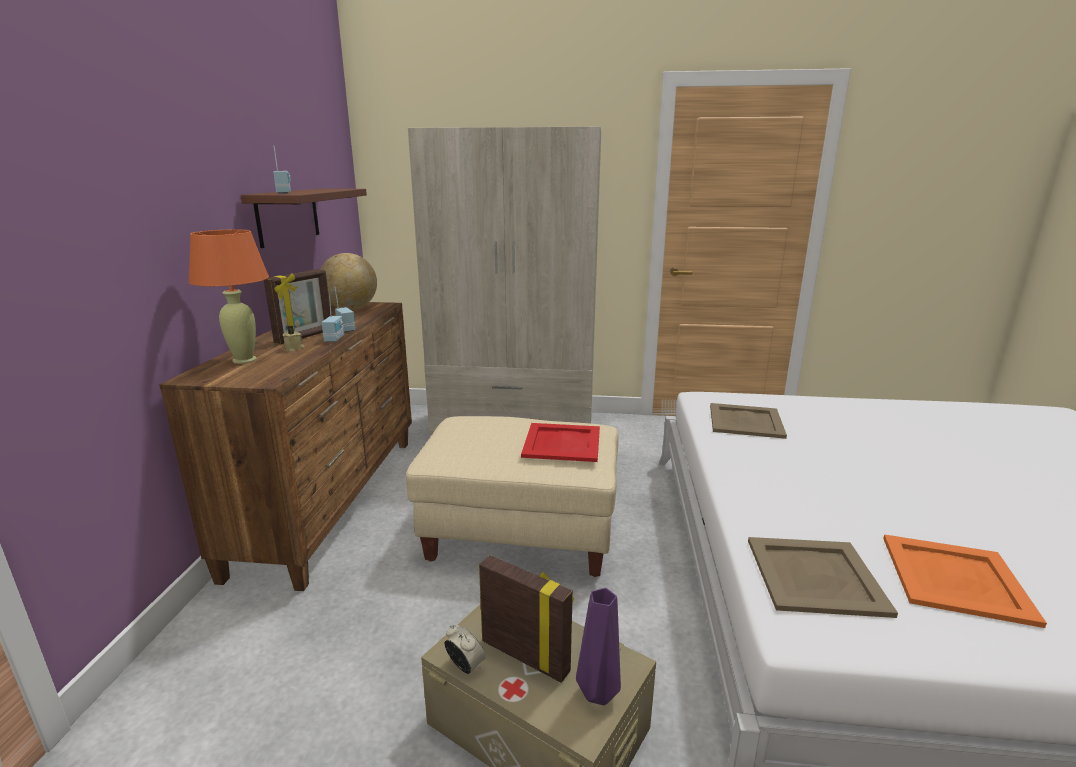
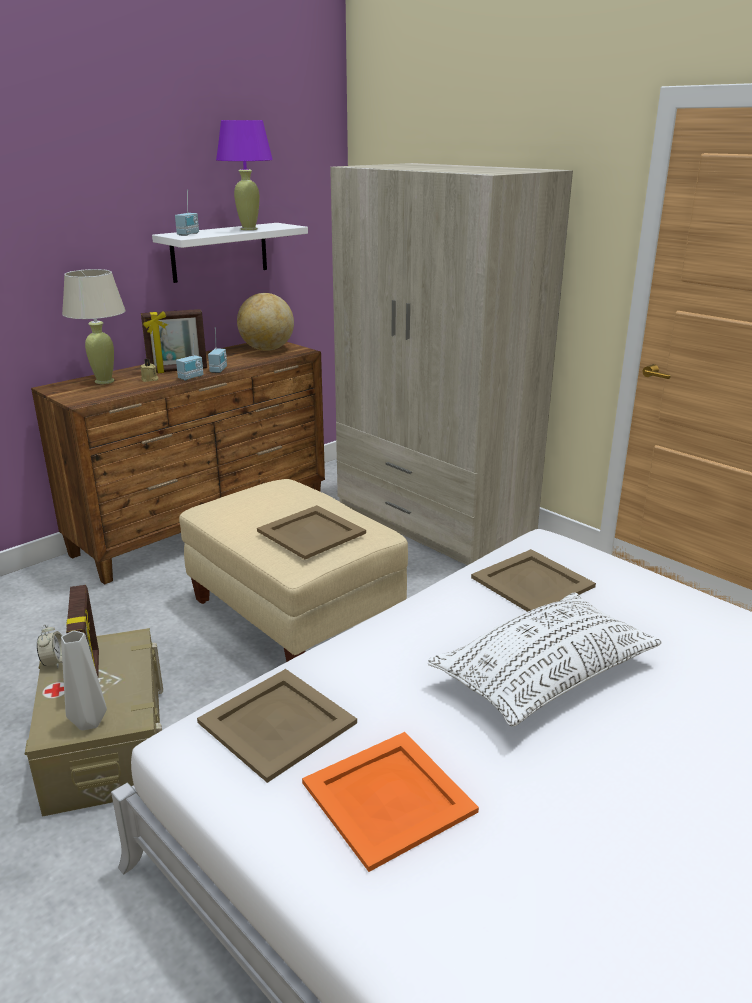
camera: 40 degrees right, 5 degrees up
orange table lamp [188,229,269,364] -> beige table lamp [62,269,126,384]
brown shelf [240,188,367,248] -> white shelf [152,223,308,283]
red tray [521,423,600,462] -> beige tray [257,505,366,559]
purple vase [576,588,621,705] -> grey vase [61,631,107,730]
none -> purple table lamp [216,120,273,230]
none -> white pillow [428,593,662,727]

